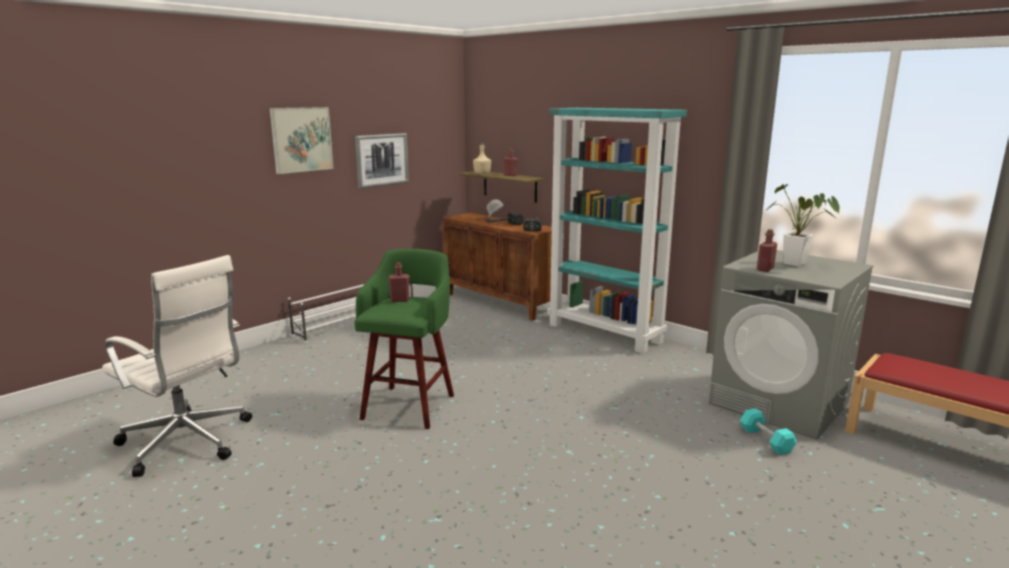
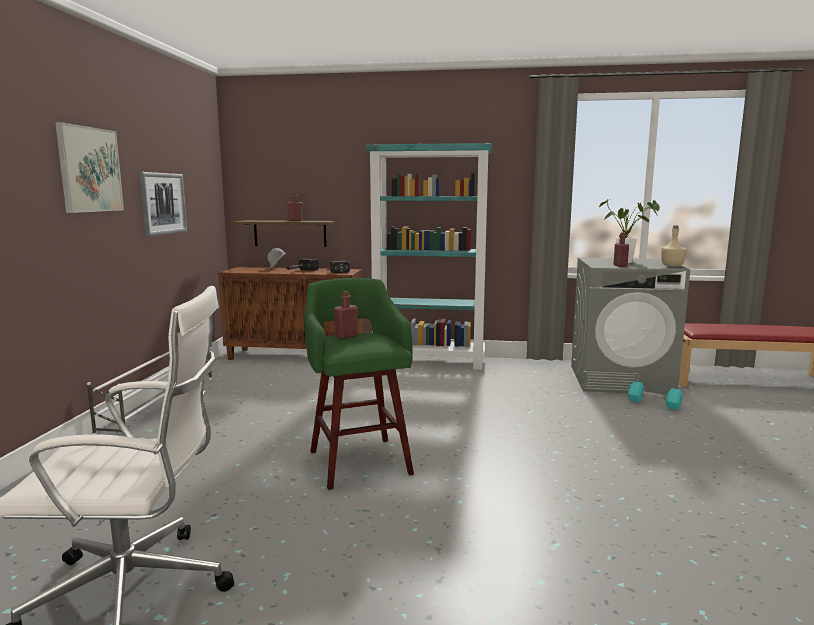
camera: 35 degrees left, 5 degrees down
beige bottle [473,142,491,174] -> beige bottle moved to [661,226,687,267]

